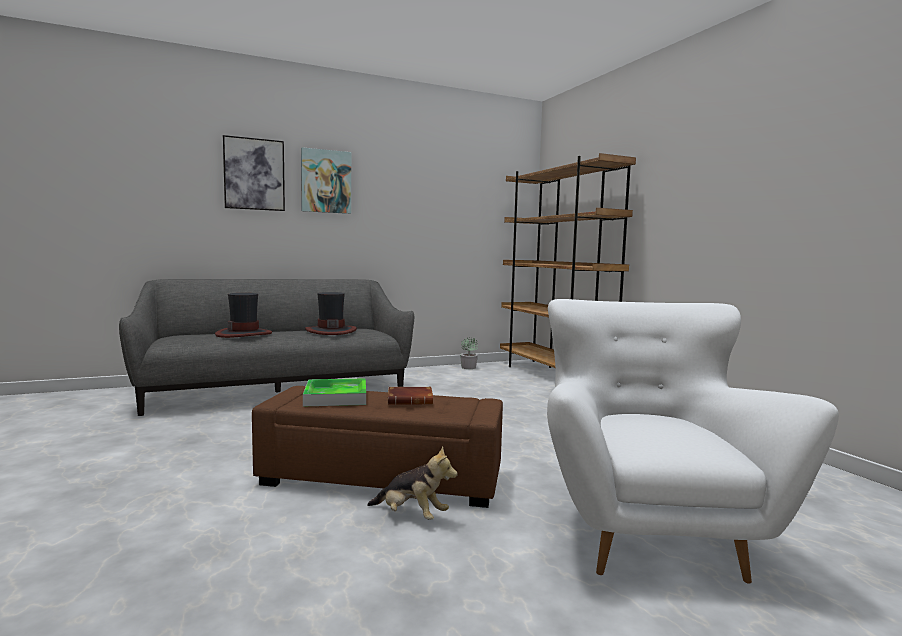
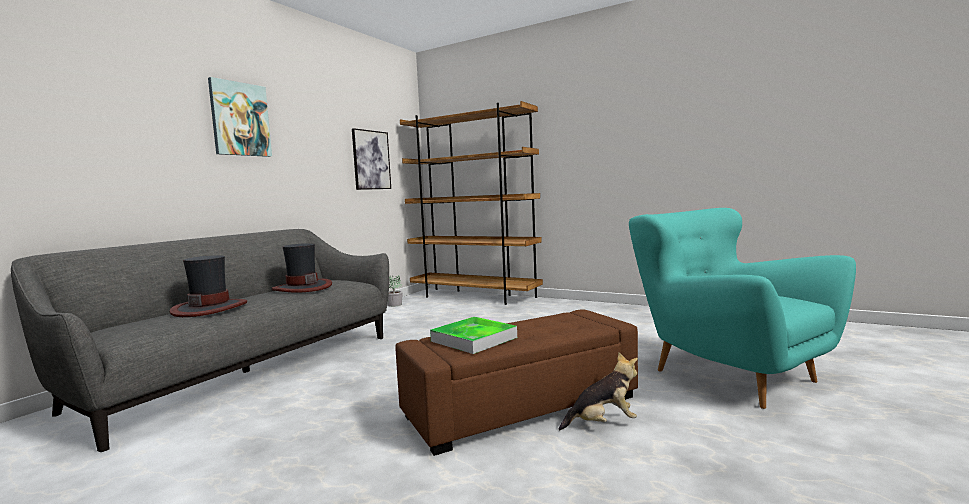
camera: 35 degrees left, 0 degrees up
picture [223,135,285,211] -> picture moved to [352,128,391,190]
brown book [388,387,433,405] -> none
white armchair [547,299,839,584] -> turquoise armchair [629,208,856,409]

